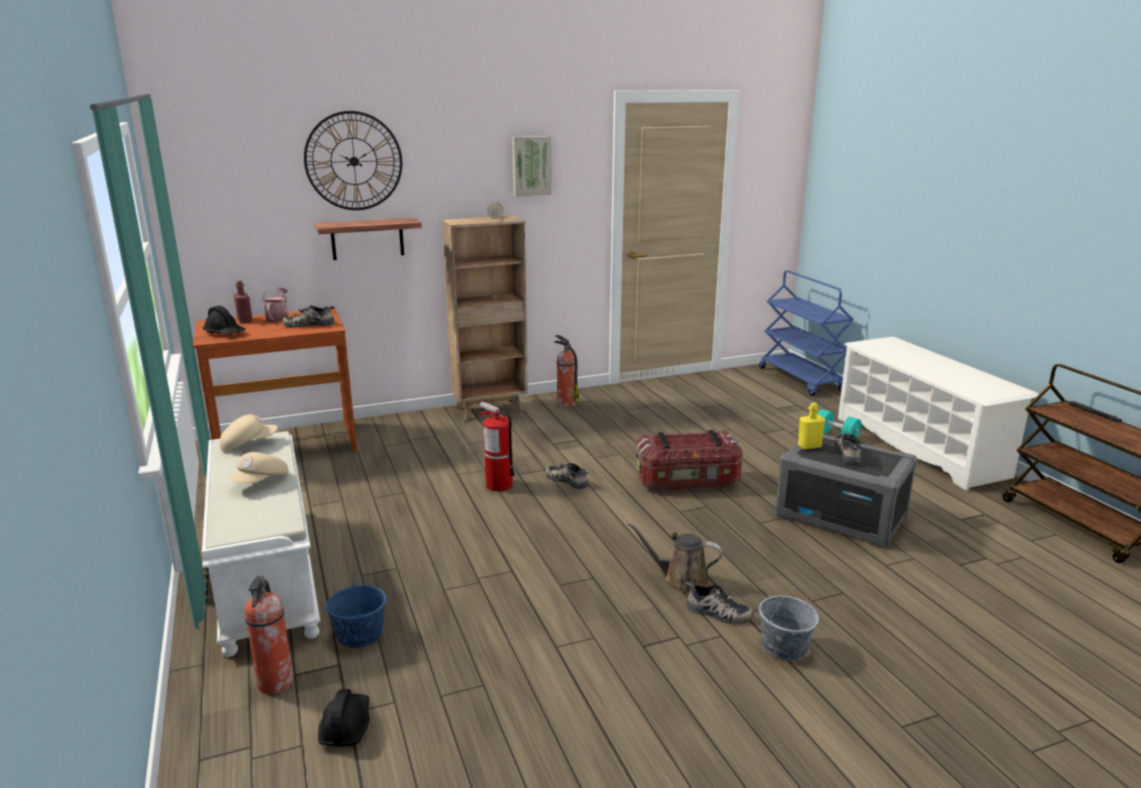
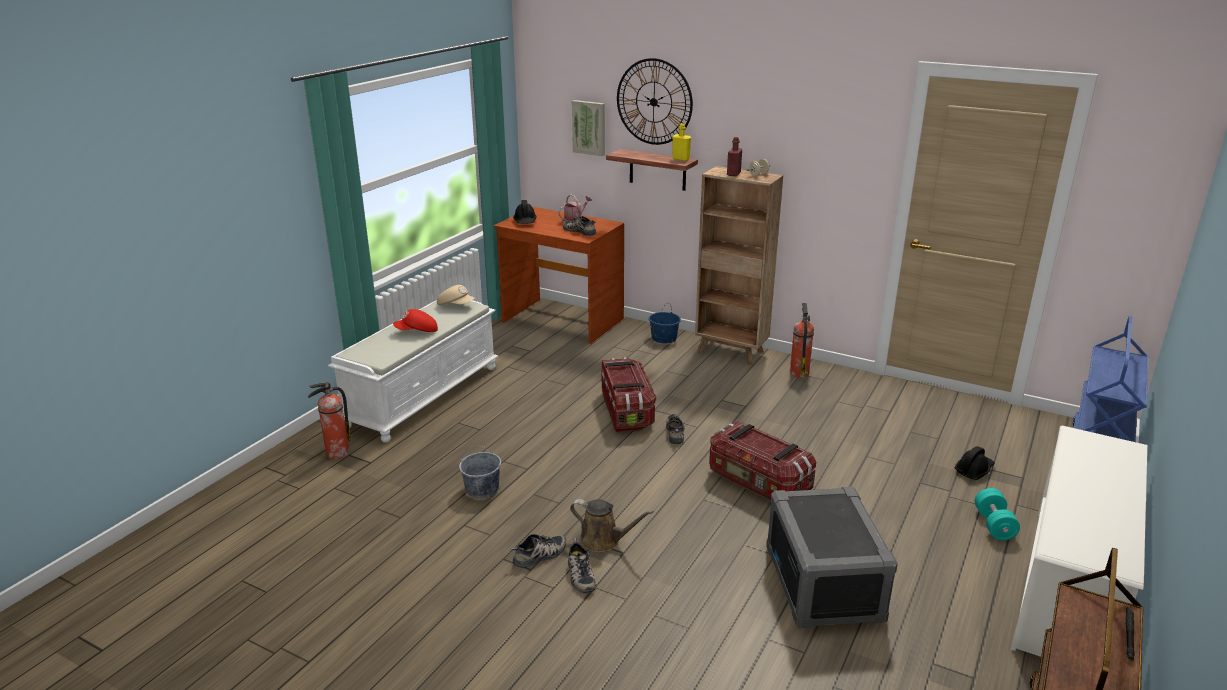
camera: 50 degrees right, 5 degrees up
beige cap [229,452,289,483] -> red cap [393,309,438,332]
red bottle [234,280,253,323] -> red bottle moved to [727,137,742,176]
black hard hat [318,689,369,747] -> black hard hat moved to [955,446,995,480]
blue bucket [326,572,387,648] -> blue bucket moved to [649,303,681,343]
fire extinguisher [479,402,515,491] -> storage box [602,357,656,432]
picture [512,136,552,197] -> picture moved to [572,100,605,156]
brown watering can [627,522,723,593] -> brown watering can turned 135 degrees clockwise [570,499,654,552]
grey bucket [759,586,819,661] -> grey bucket moved to [459,445,502,498]
yellow bottle [798,403,825,450] -> yellow bottle moved to [672,124,691,161]
shoe [834,432,861,465] -> shoe moved to [510,534,566,568]

